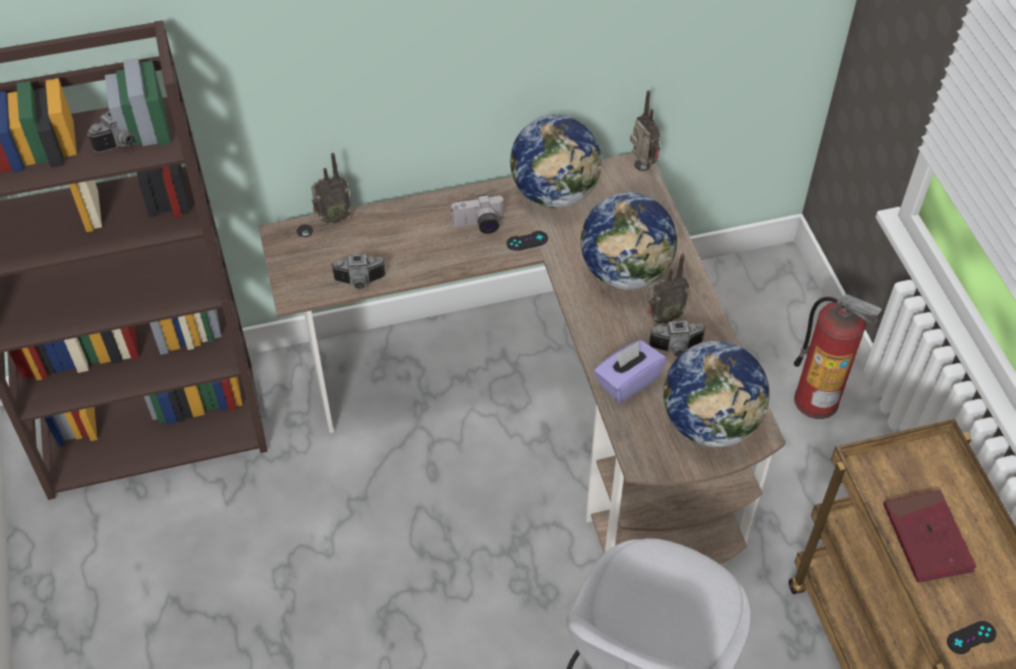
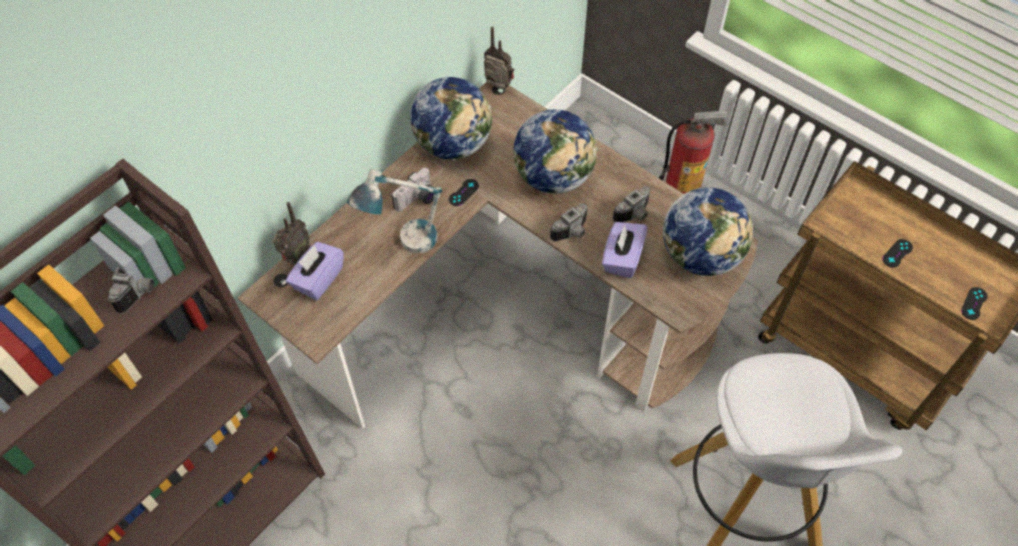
camera: 35 degrees left, 5 degrees up
camera [331,254,386,289] -> camera moved to [550,203,588,242]
radio [647,254,689,324] -> none
red book [883,490,976,583] -> black game controller [883,239,913,268]
none -> purple tissue box [286,242,344,300]
none -> table lamp [347,169,442,253]

